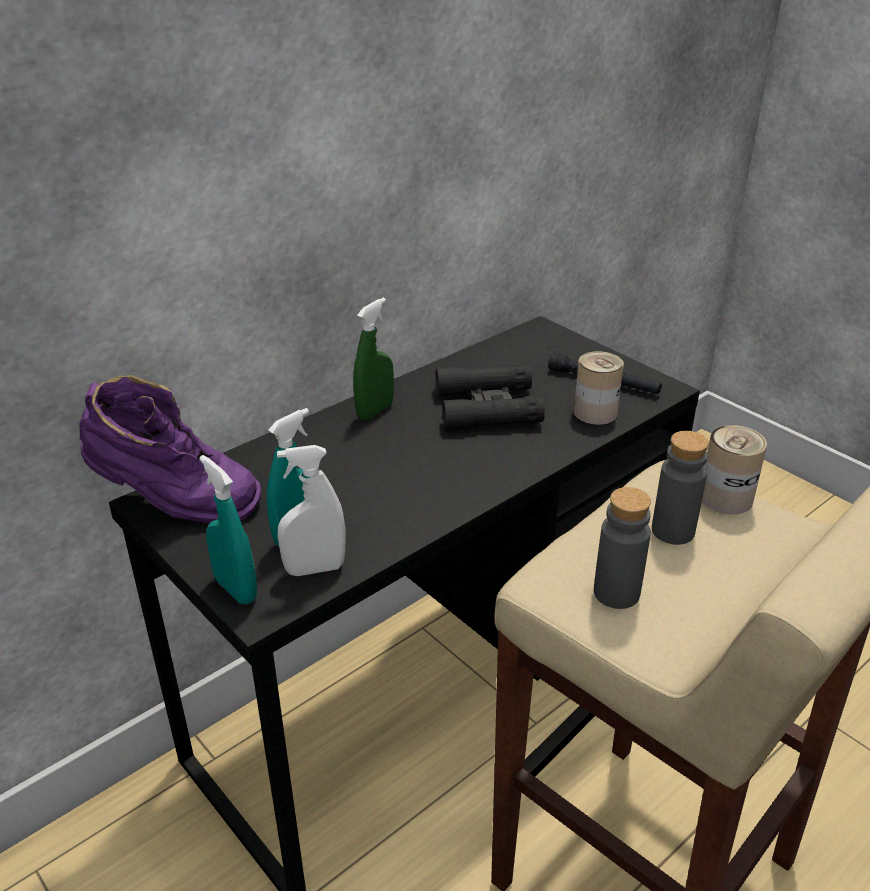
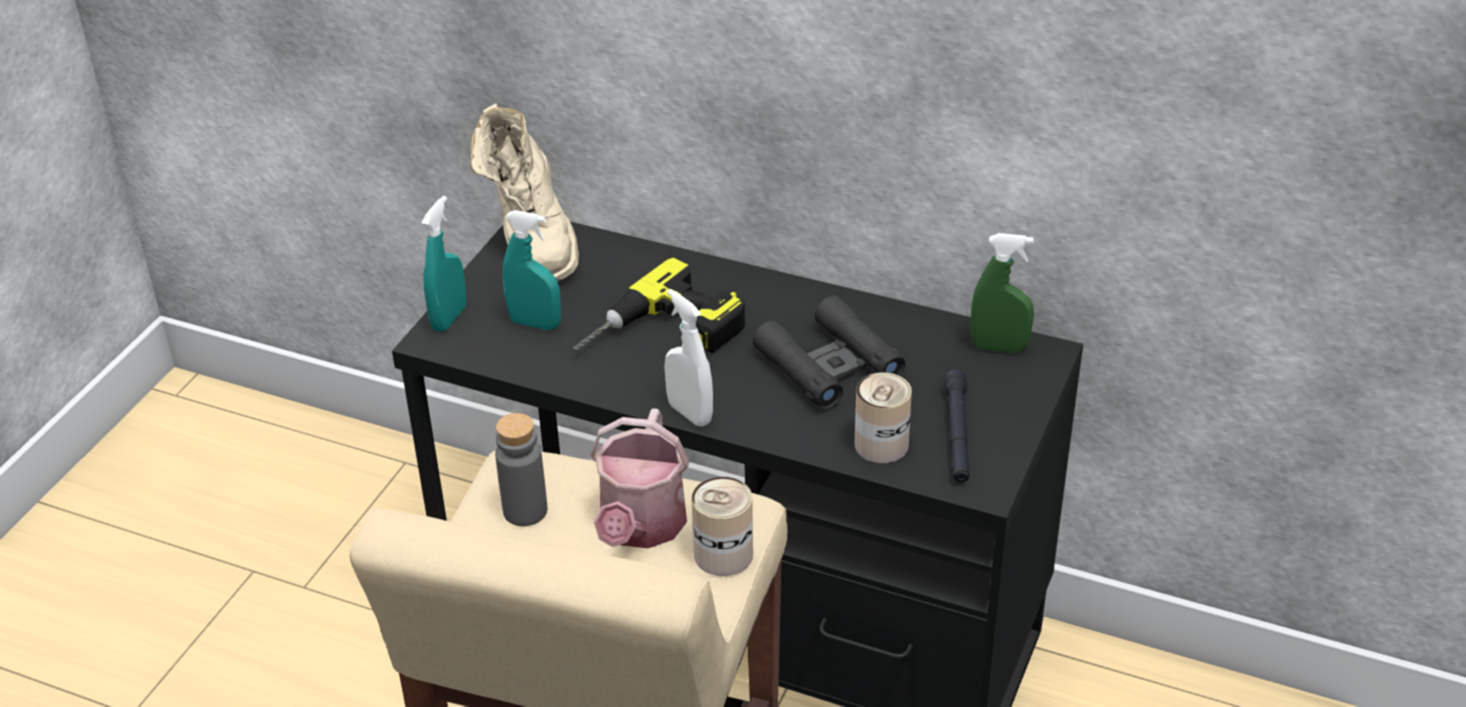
camera: 65 degrees right, 5 degrees up
purple boot [80,375,262,523] -> beige boot [470,104,579,281]
white spray bottle [277,445,346,576] -> white spray bottle moved to [664,289,713,427]
green spray bottle [353,298,394,420] -> green spray bottle moved to [970,233,1034,353]
grey bottle [652,431,709,545] -> watering can [590,408,689,548]
none -> power drill [573,258,745,353]

